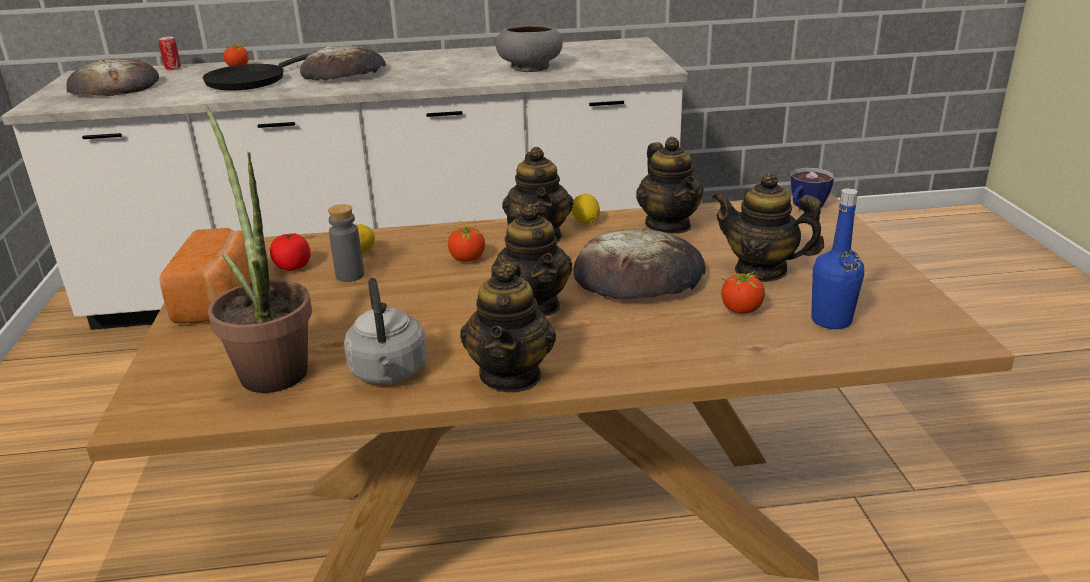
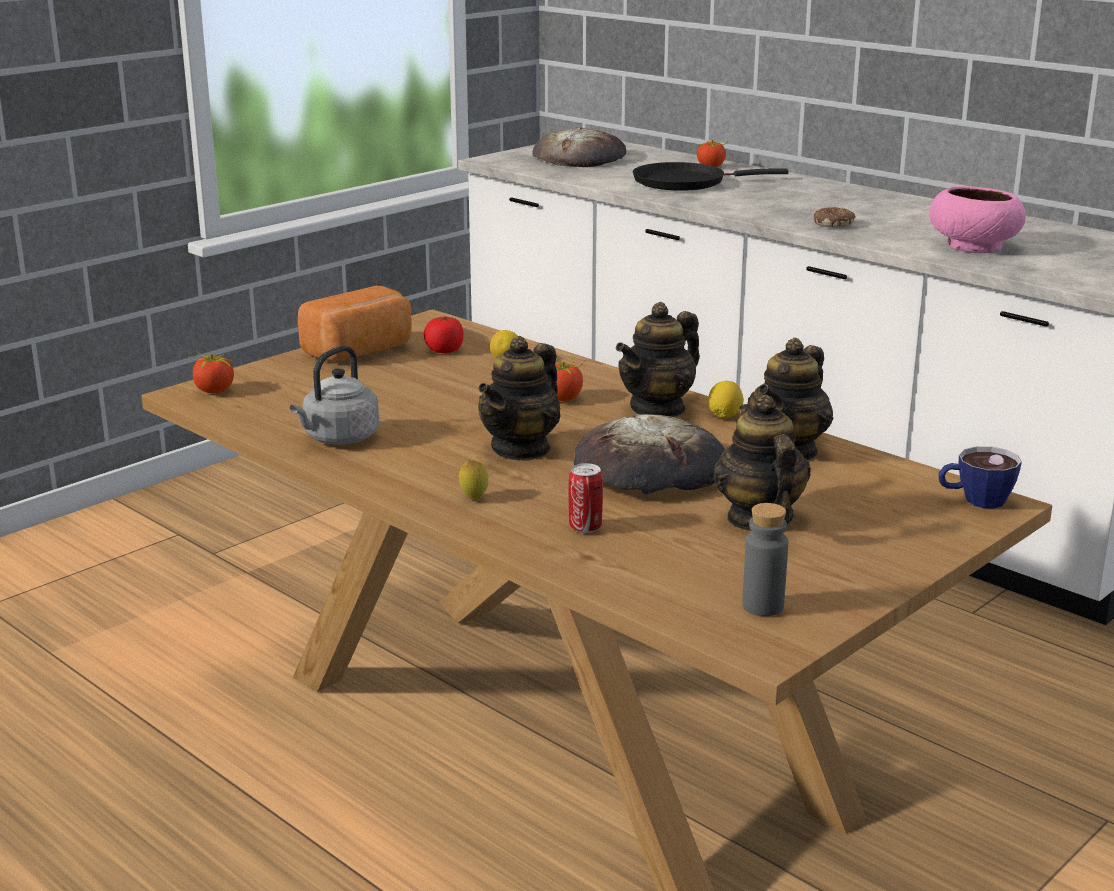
camera: 50 degrees right, 5 degrees down
can [159,37,181,70] -> can moved to [569,463,603,533]
potted plant [205,106,312,393] -> none
bread [300,46,386,81] -> none
grey bottle [328,204,364,282] -> grey bottle moved to [742,503,788,616]
teapot [460,262,556,392] -> none
grey bowl [496,25,563,72] -> pink bowl [929,186,1026,253]
tomato [721,271,765,314] -> tomato moved to [189,350,234,394]
blue bottle [811,188,864,329] -> none
none -> lemon [459,460,489,500]
none -> donut [814,207,856,228]

